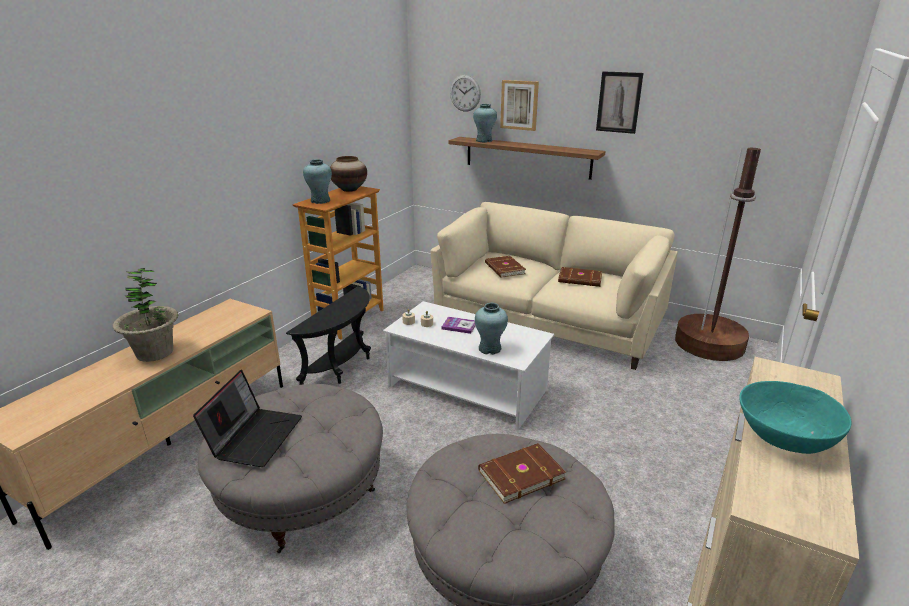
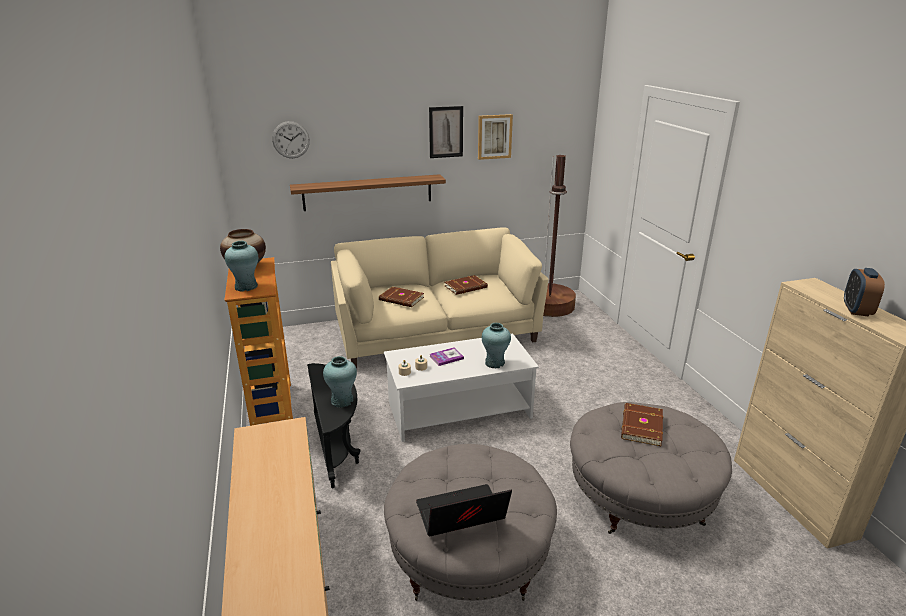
camera: 45 degrees left, 0 degrees up
potted plant [112,268,179,362] -> none
laptop [193,370,302,467] -> laptop turned 75 degrees counterclockwise [416,484,512,536]
turquoise vase [473,104,497,142] -> turquoise vase moved to [323,356,357,408]
picture [500,80,539,131] -> picture moved to [478,114,513,160]
turquoise bowl [739,381,852,454] -> alarm clock [844,268,885,316]

